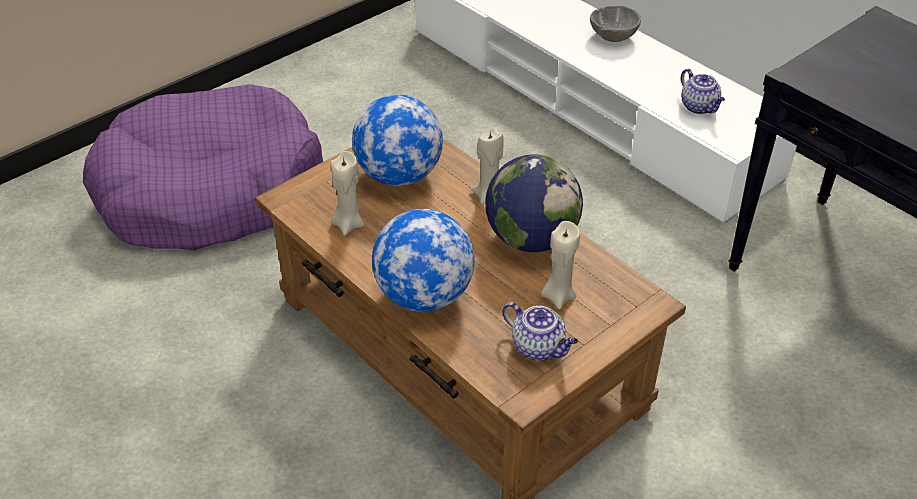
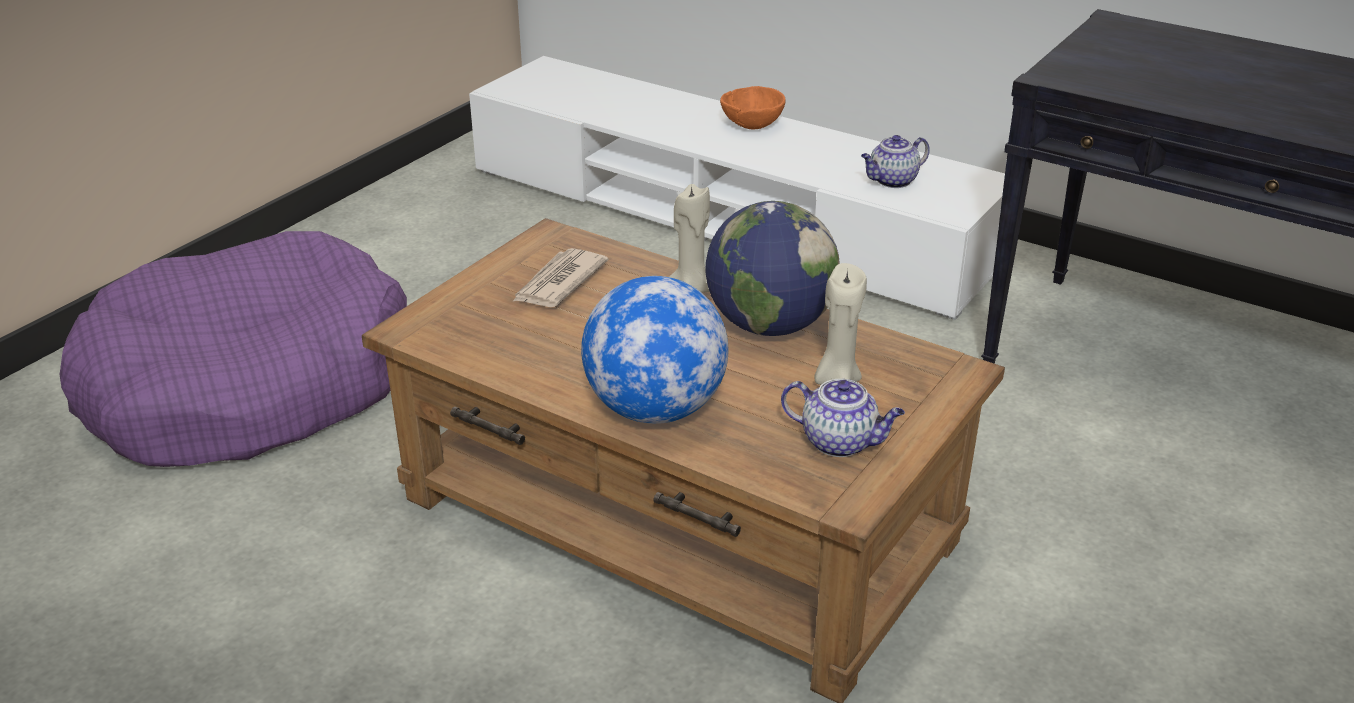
camera: 15 degrees left, 10 degrees down
beige candle [331,151,364,236] -> none
globe [352,94,443,186] -> newspaper [512,248,609,307]
grey bowl [590,6,641,42] -> orange bowl [720,86,786,129]
teapot [681,69,725,114] -> teapot turned 105 degrees clockwise [861,135,930,188]

